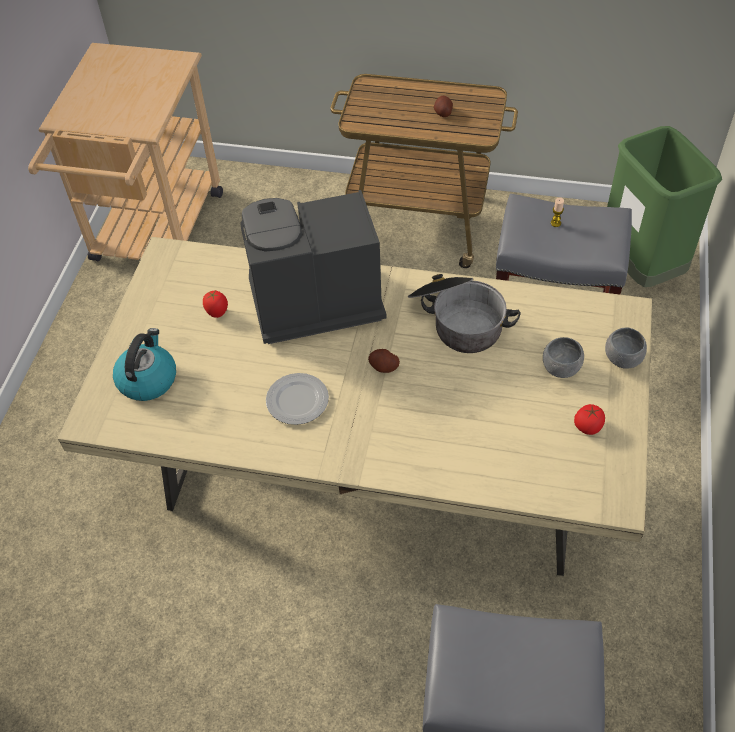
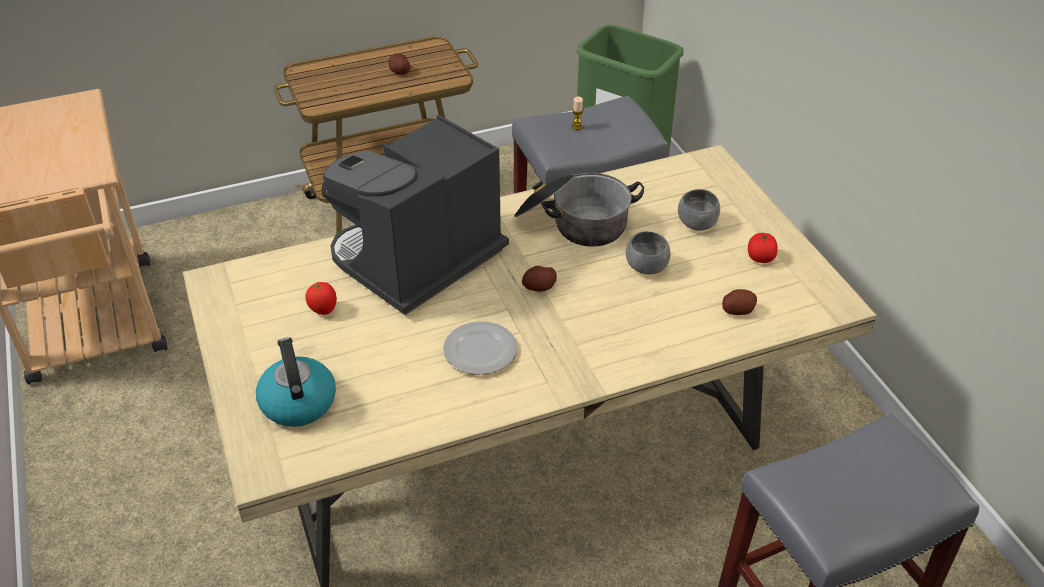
camera: 35 degrees left, 10 degrees down
grey bowl [605,328,647,369] -> grey bowl moved to [626,231,671,275]
none -> potato [722,289,757,315]

